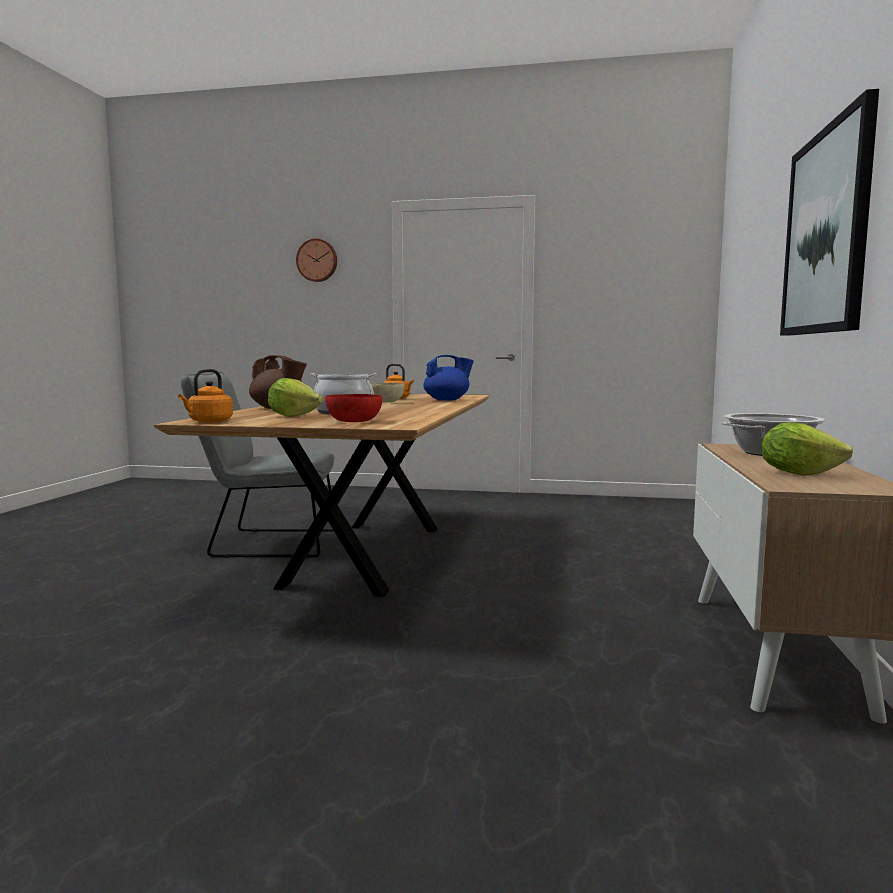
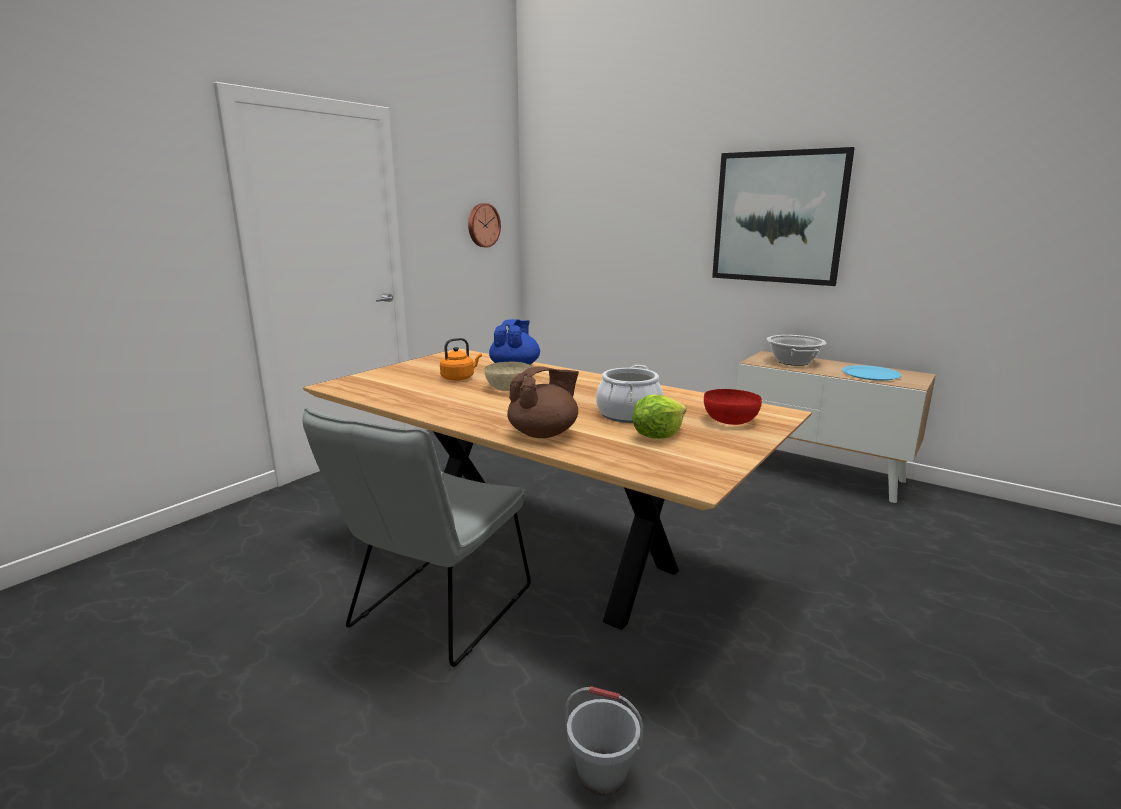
camera: 65 degrees left, 10 degrees up
orange kettle [178,369,233,423] -> none
wall clock [296,238,337,282] -> wall clock moved to [468,203,501,247]
lettuce [761,422,853,476] -> blue plate [842,365,902,381]
none -> grey bucket [565,686,643,796]

